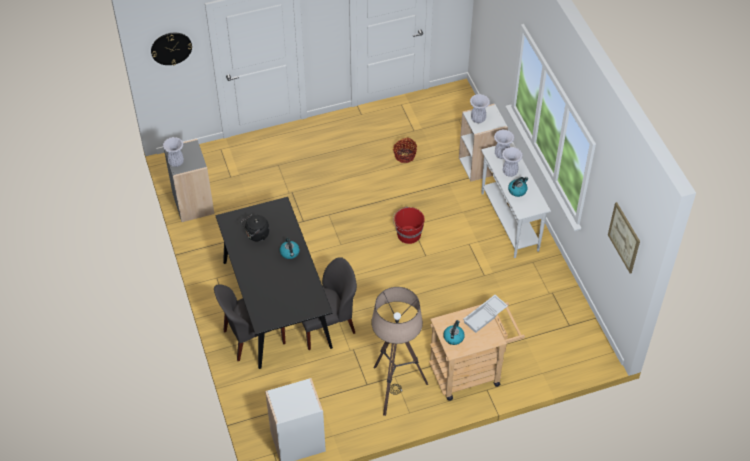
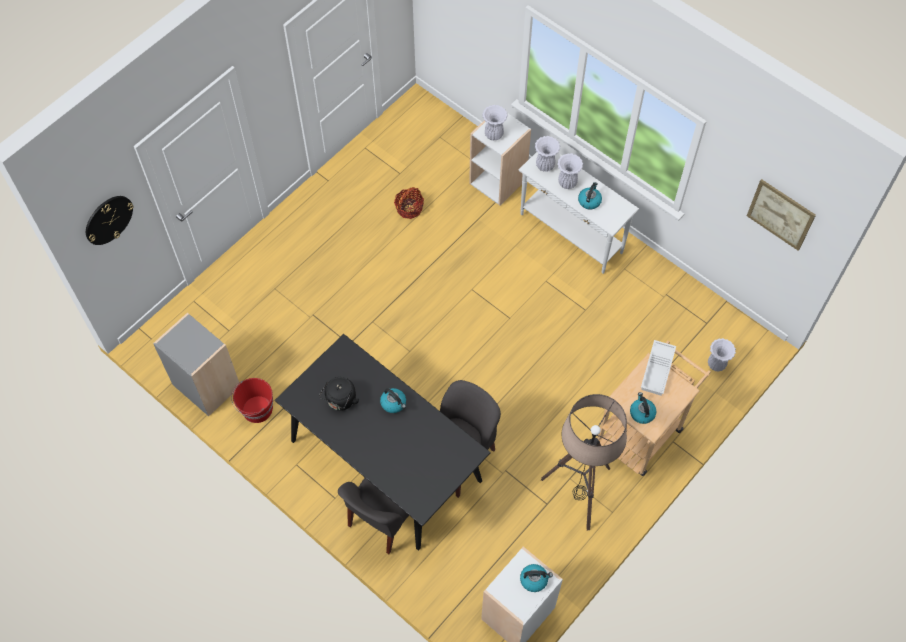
camera: 30 degrees left, 10 degrees up
white vase [163,137,184,167] -> white vase moved to [708,338,736,372]
red bucket [393,207,425,244] -> red bucket moved to [231,378,273,423]
none -> kettle [520,564,553,592]

